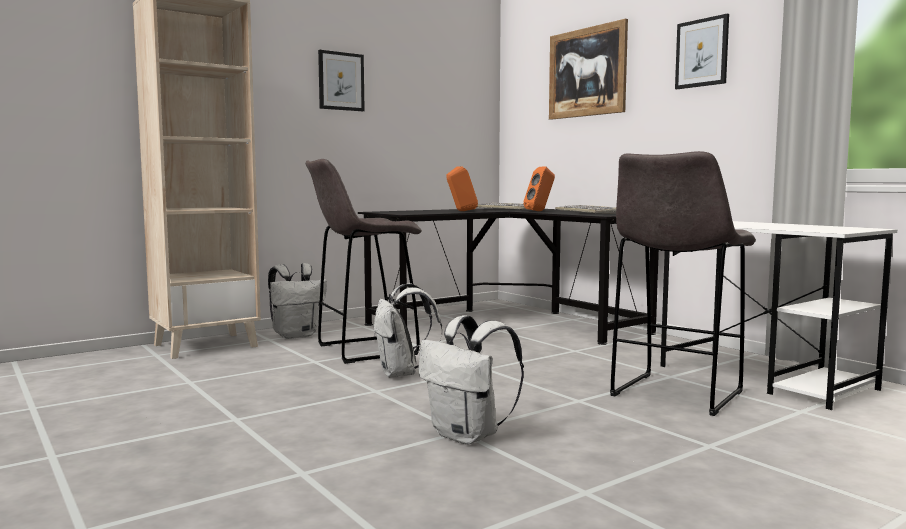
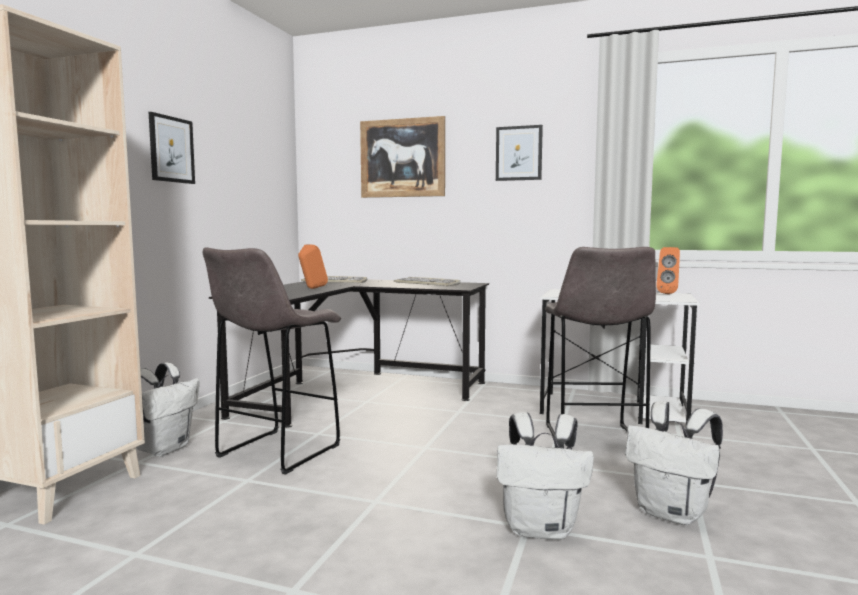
camera: 35 degrees left, 0 degrees up
white backpack [374,283,442,378] -> white backpack moved to [625,401,723,525]
orange speaker [523,166,555,211] -> orange speaker moved to [656,247,680,294]

